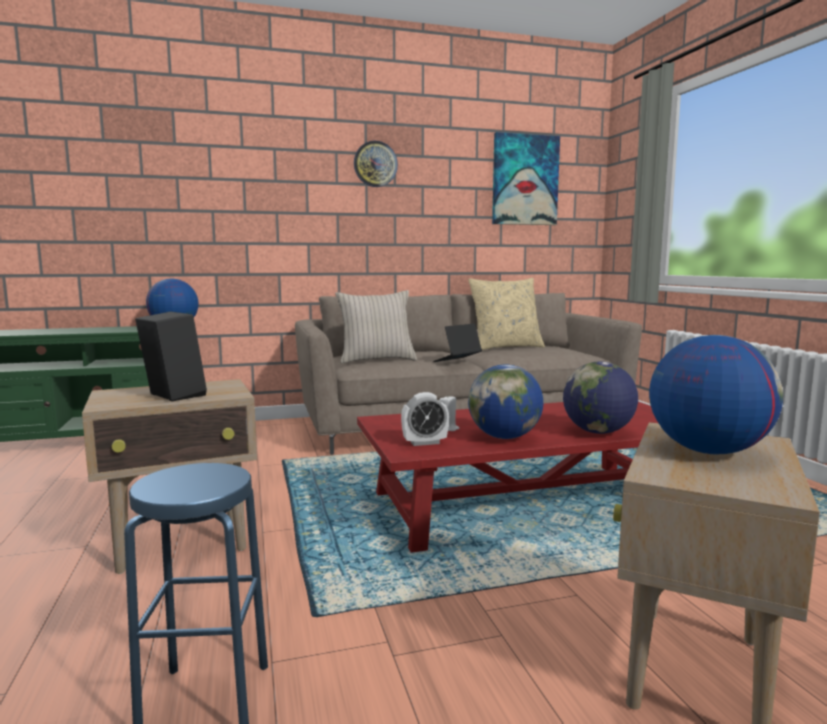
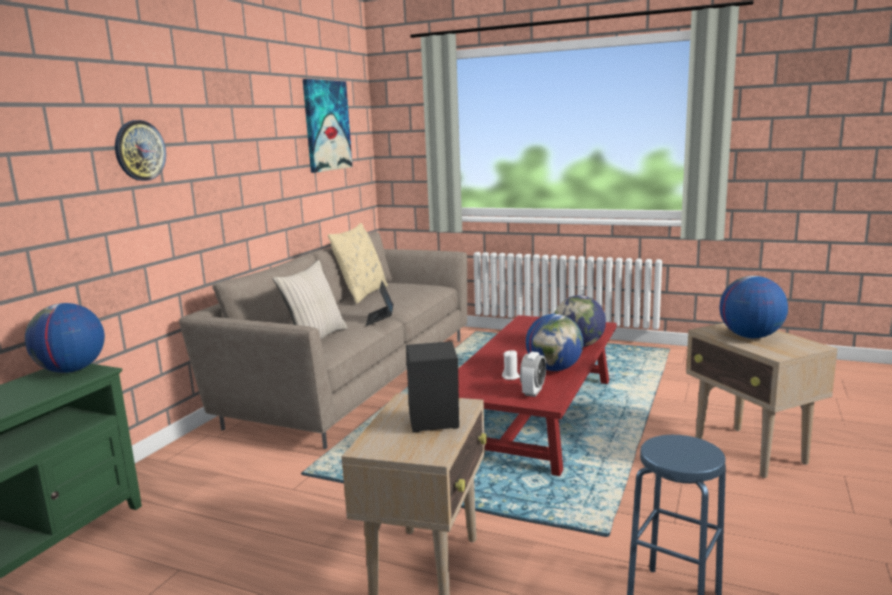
camera: 50 degrees left, 5 degrees up
wall clock [354,141,398,187] -> wall clock moved to [115,120,166,181]

